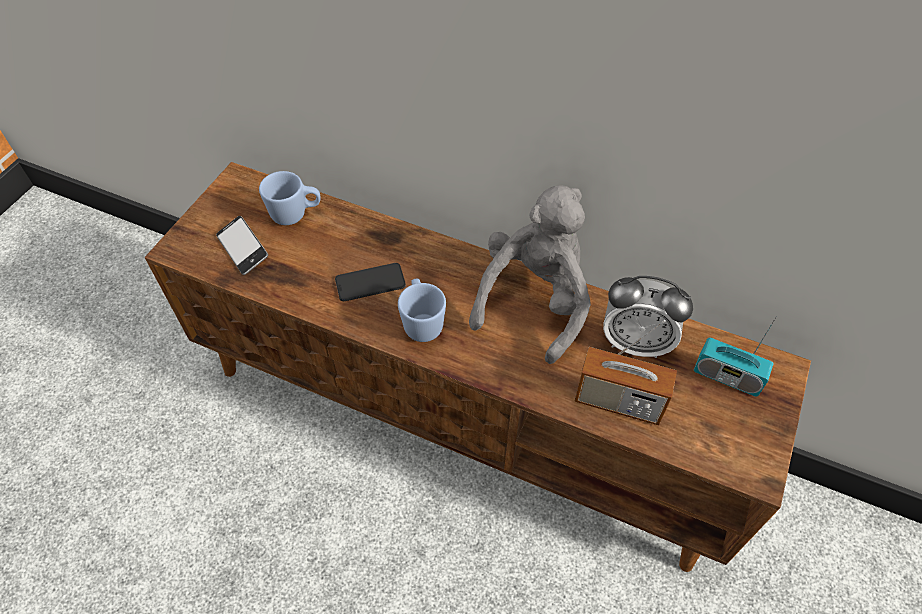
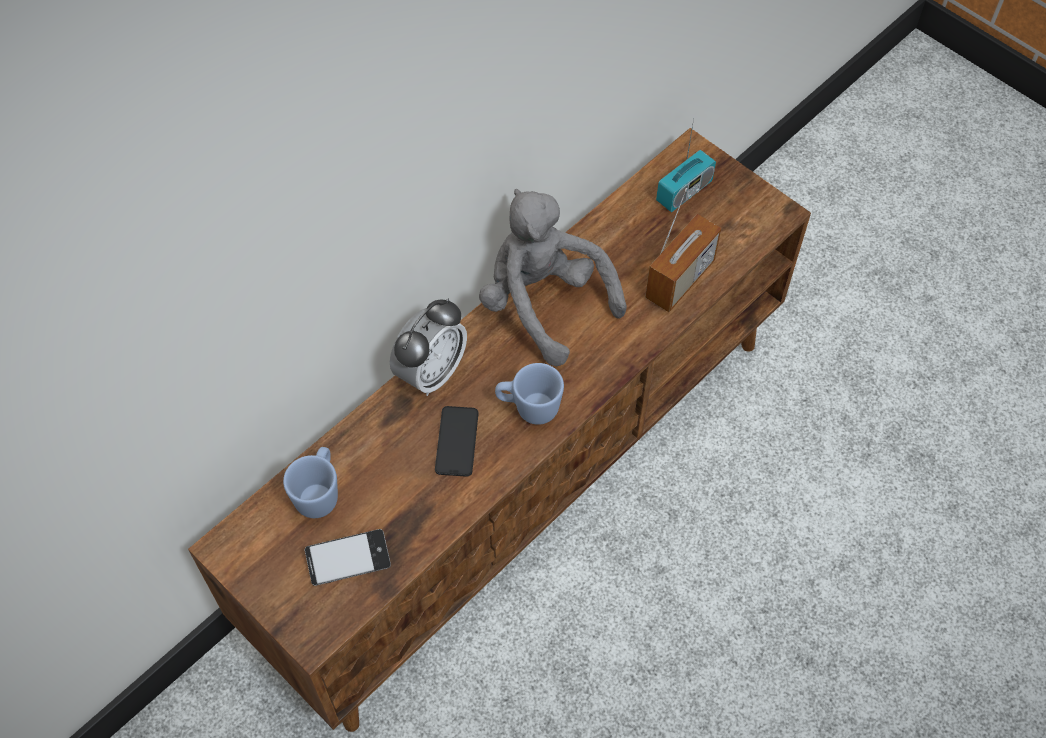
camera: 70 degrees left, 5 degrees up
alarm clock [603,276,693,358] -> alarm clock moved to [390,299,467,396]

